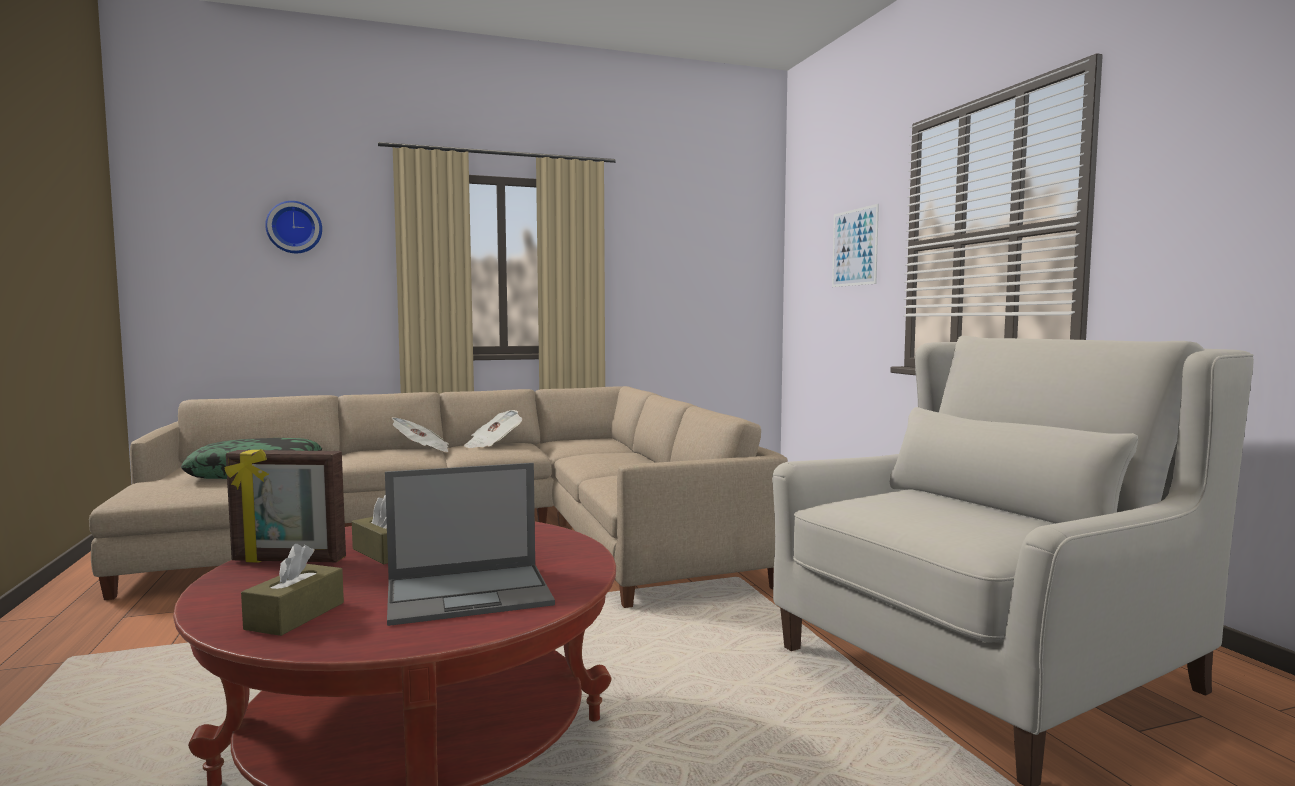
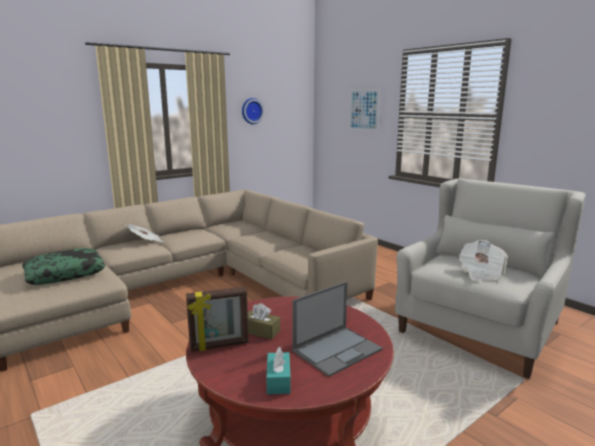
camera: 20 degrees left, 10 degrees up
brown tissue box [241,544,344,636] -> turquoise tissue box [266,347,291,394]
wall clock [265,201,322,253] -> wall clock moved to [242,98,264,124]
newspaper [464,410,522,448] -> newspaper moved to [458,240,508,281]

